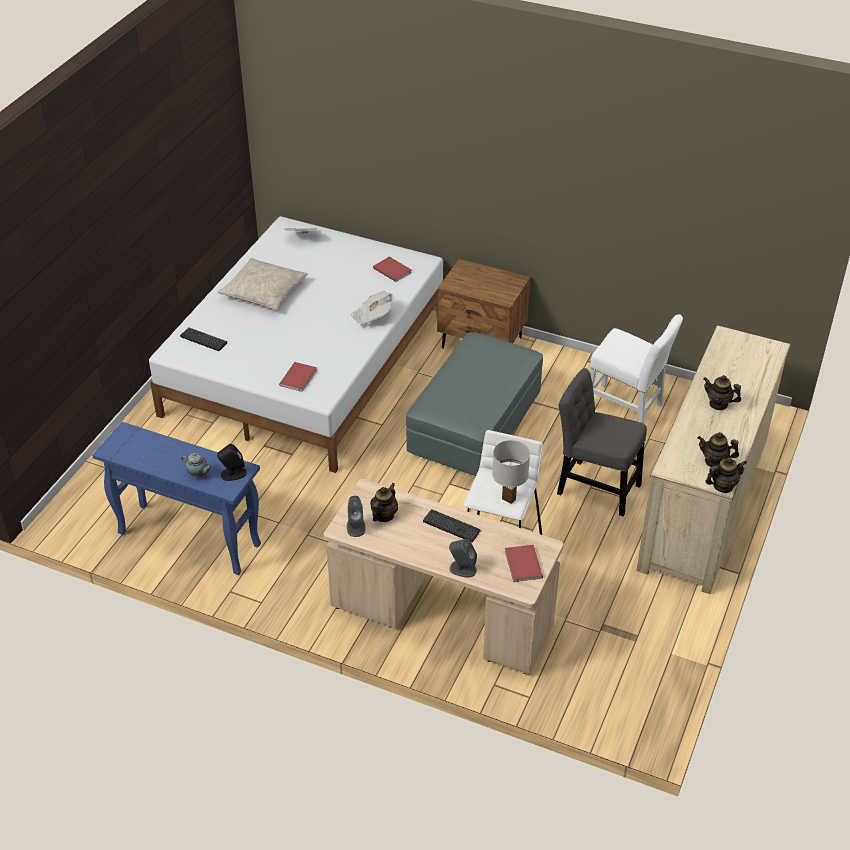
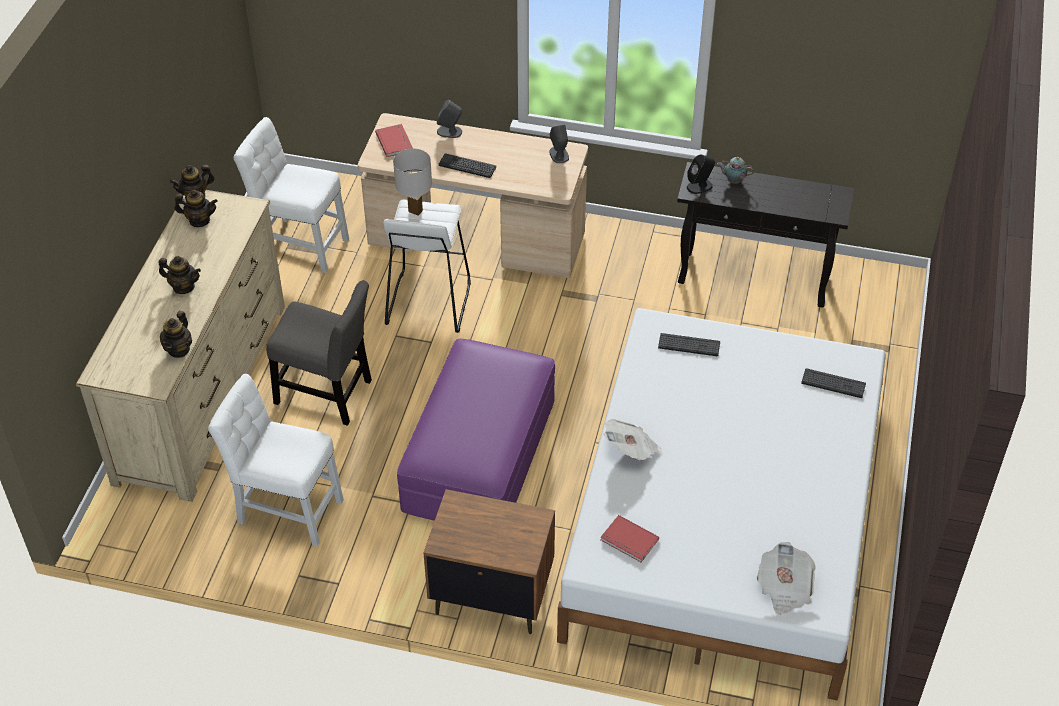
camera: 170 degrees right, 5 degrees up
blue console table [92,422,261,575] -> black console table [677,162,854,307]
beige pillow [217,258,308,310] -> none
red book [279,362,317,392] -> keyboard [658,333,720,356]
teapot [370,482,398,522] -> teapot moved to [160,311,192,358]
grey ottoman [406,332,543,476] -> purple ottoman [397,339,555,521]
none -> white chair [234,117,349,273]

